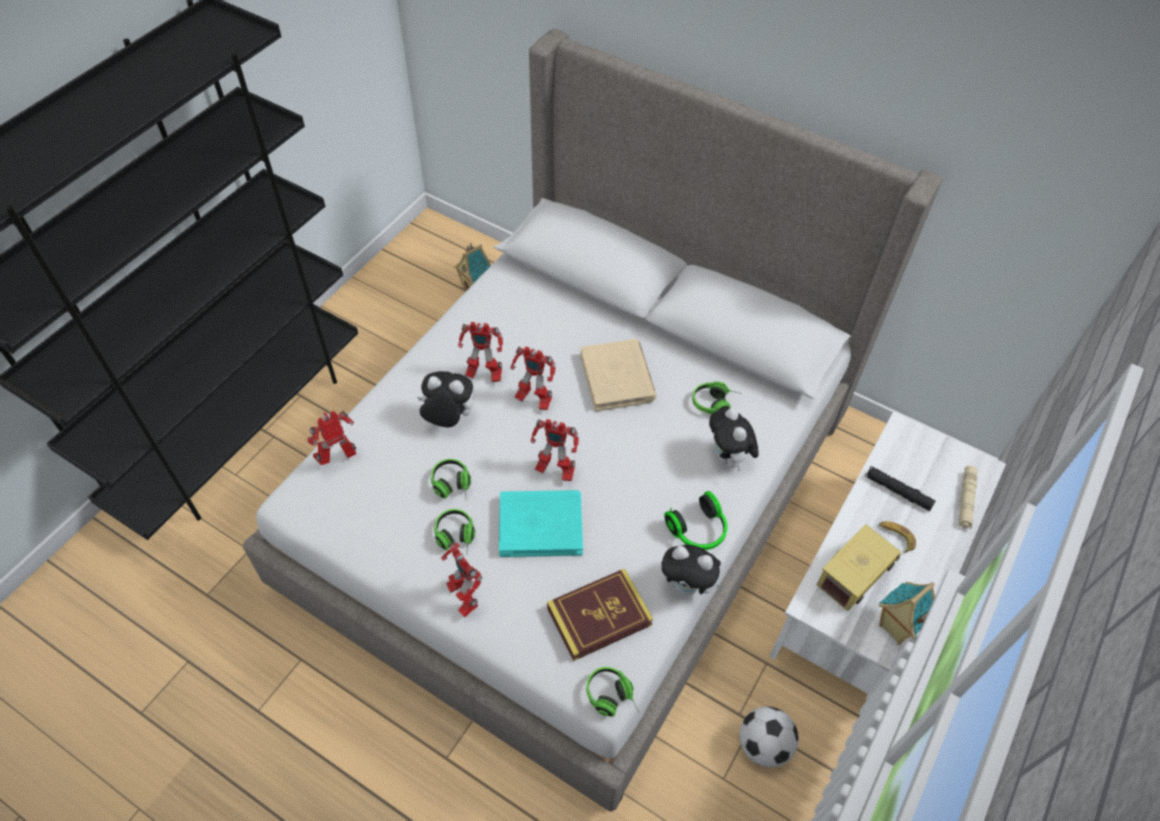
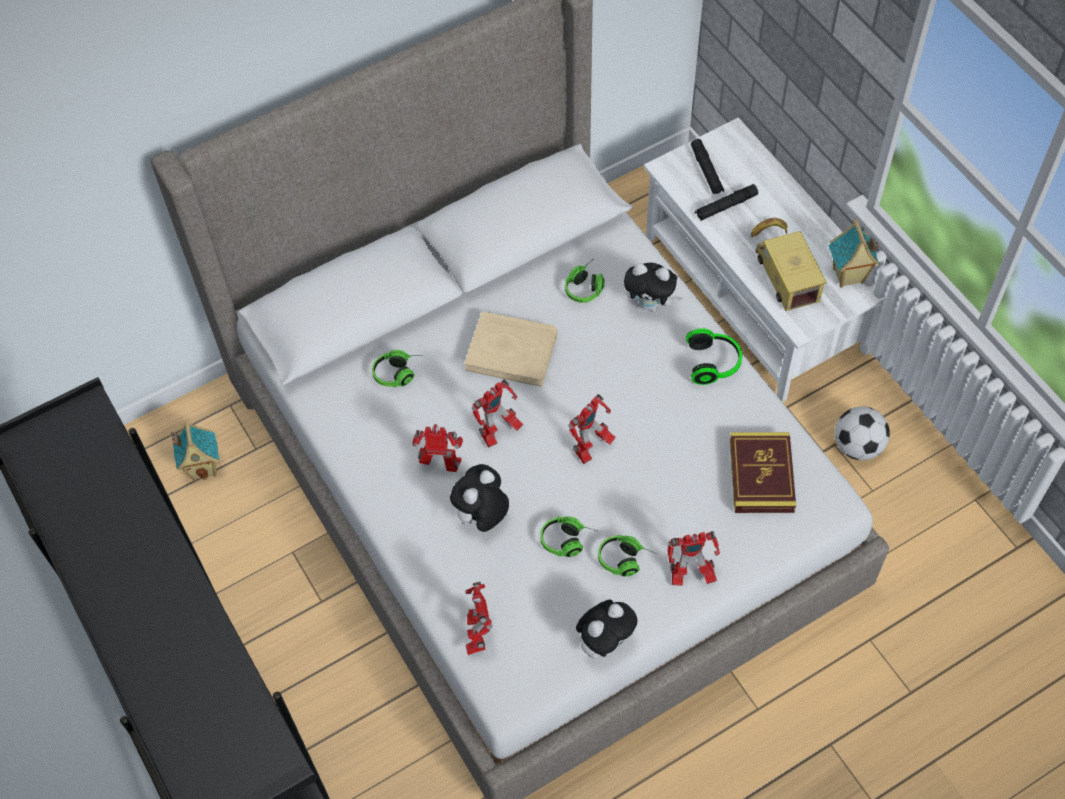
camera: 60 degrees left, 5 degrees up
toy robot [458,322,503,382] -> toy robot turned 120 degrees counterclockwise [412,424,463,472]
turquoise book [499,490,583,557] -> none
headphones [586,667,640,717] -> headphones moved to [372,350,416,387]
plush toy [661,545,724,595] -> plush toy moved to [576,600,637,659]
beige flashlight [959,466,977,529] -> none
none -> black flashlight [691,139,724,195]

